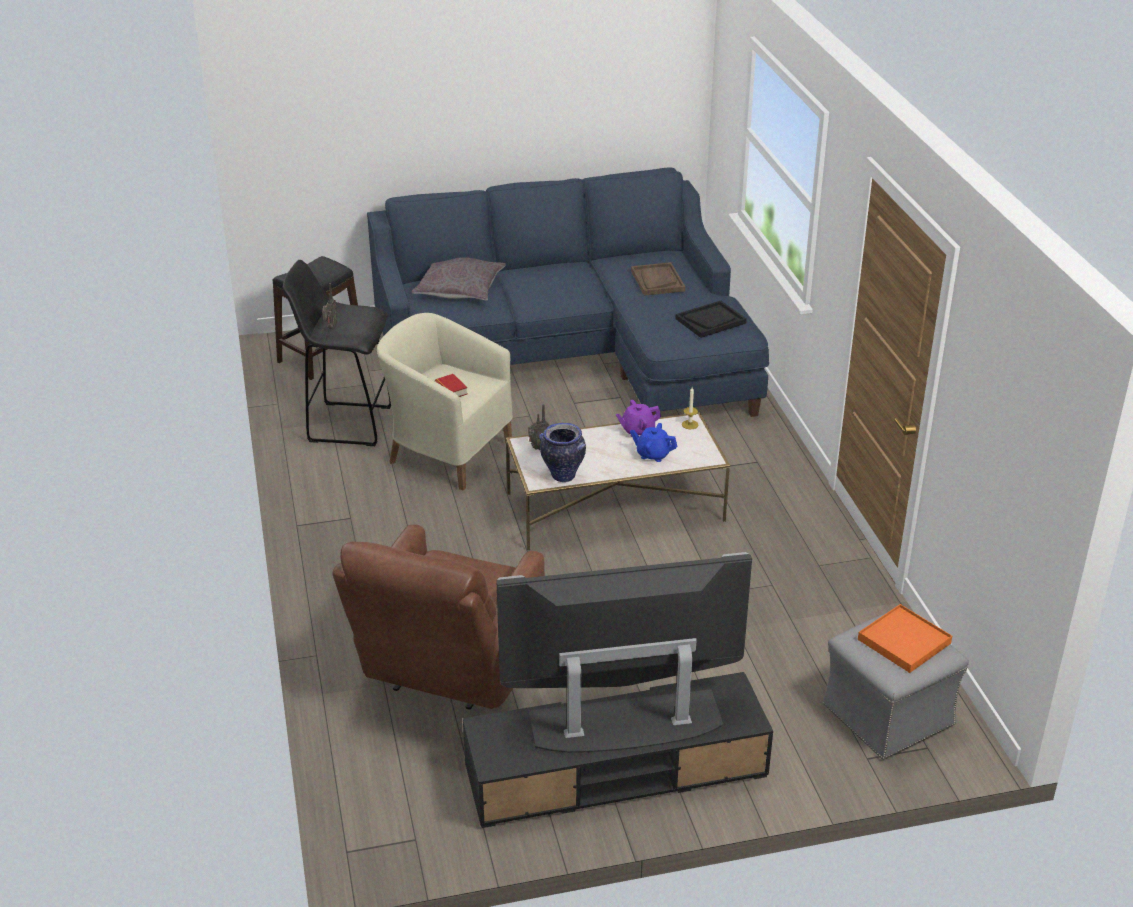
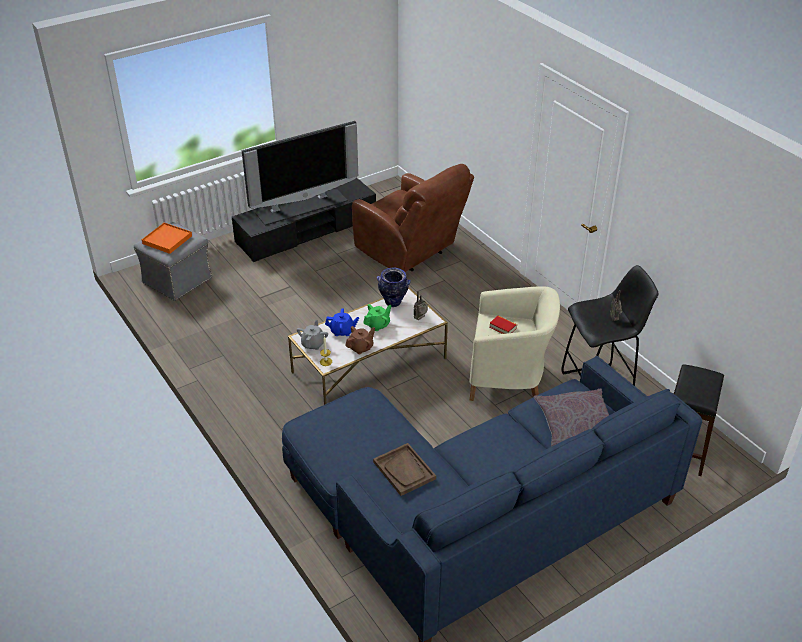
camera: 160 degrees right, 5 degrees up
brown armchair [332,524,545,709] -> brown armchair turned 135 degrees clockwise [352,164,474,272]
purple teapot [616,400,661,437] -> brown teapot [345,326,375,354]
black tray [675,301,747,338] -> none
none -> grey teapot [297,320,328,350]
none -> green teapot [363,304,391,331]

